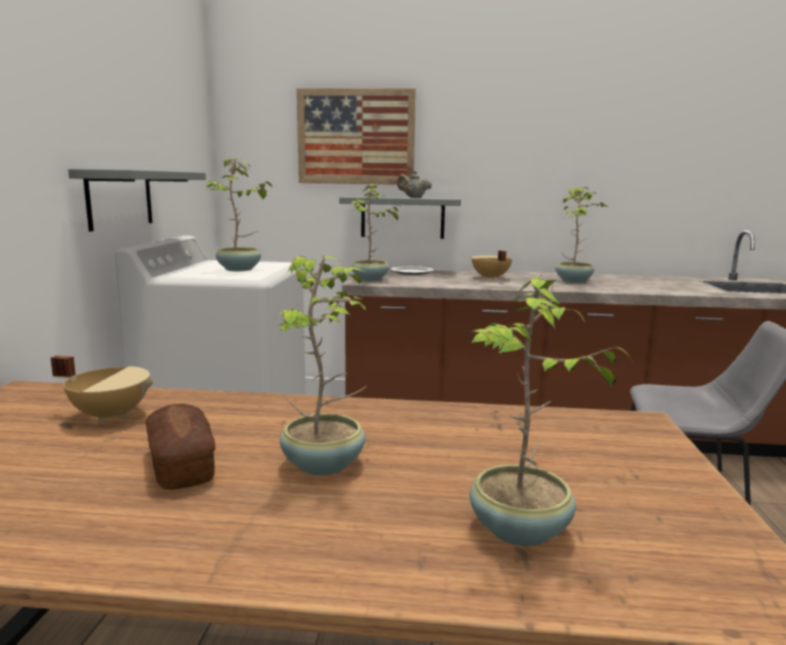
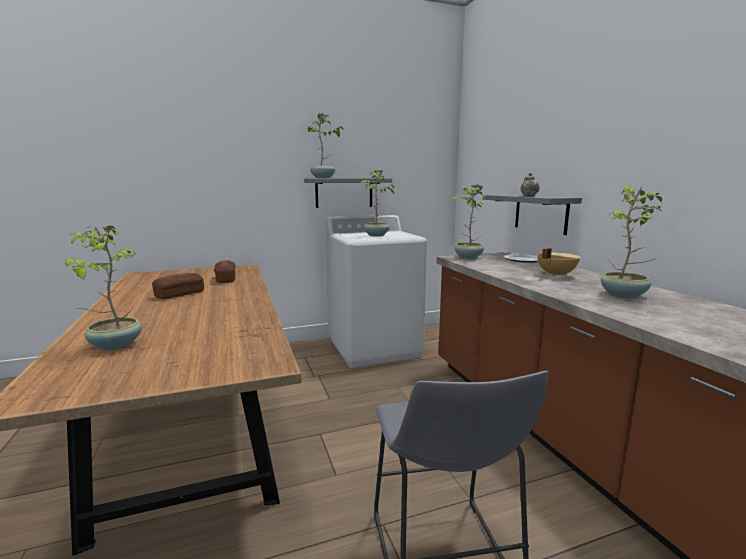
camera: 65 degrees right, 0 degrees up
beige cooking pot [51,356,155,423] -> bread [214,260,236,283]
potted plant [275,256,368,475] -> potted plant moved to [308,112,344,178]
picture [297,88,416,185] -> none

